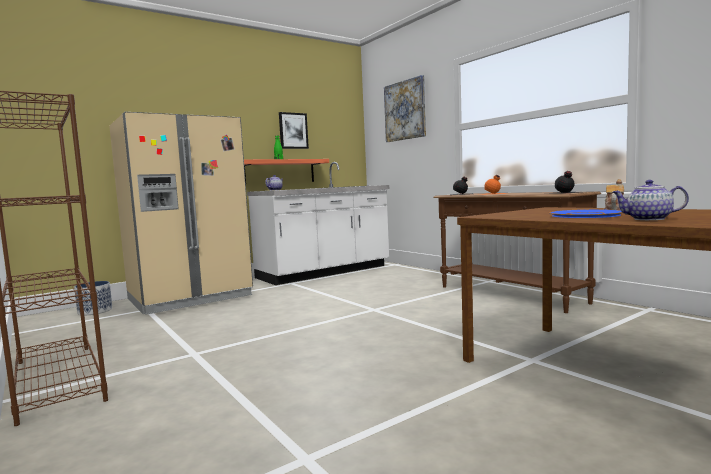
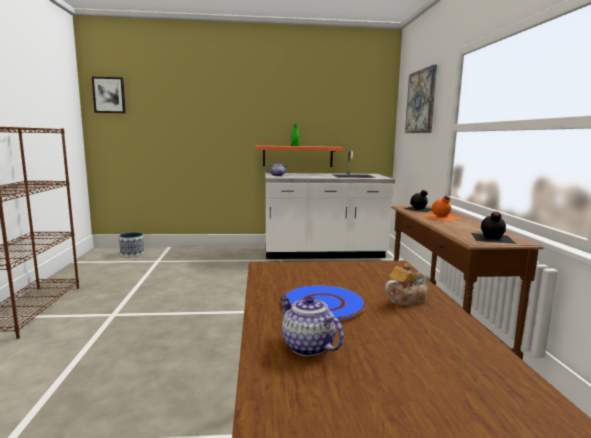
camera: 30 degrees right, 5 degrees up
beige fridge [109,112,253,315] -> none
picture [279,112,309,149] -> picture moved to [92,77,126,113]

